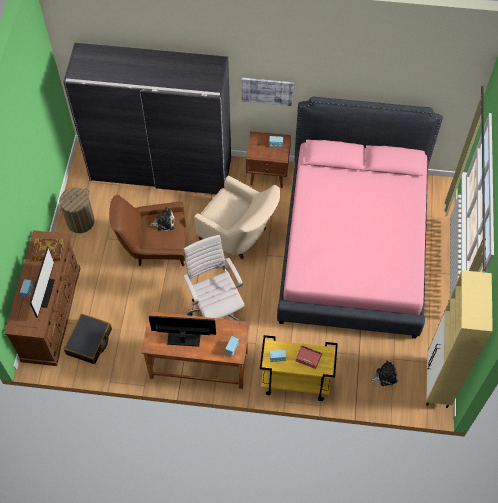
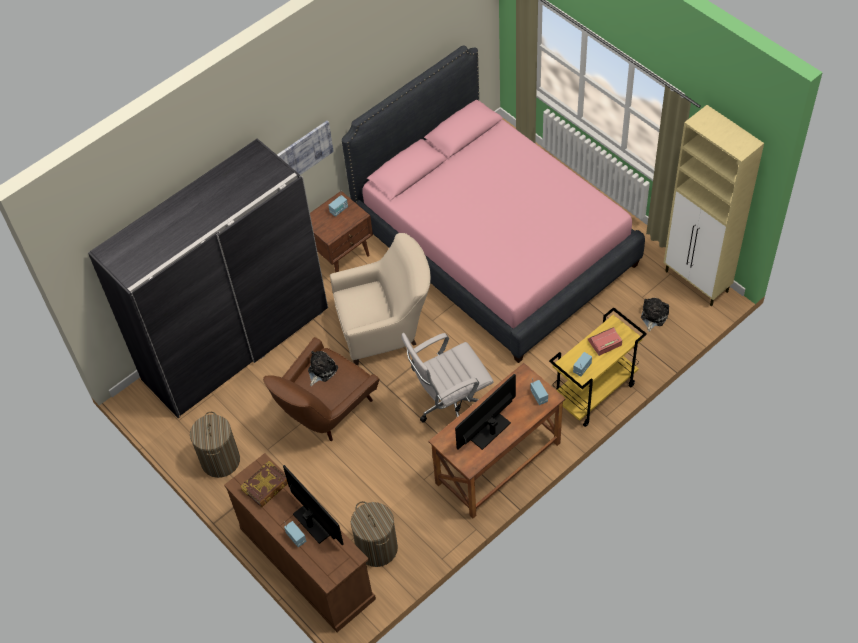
camera: 45 degrees left, 5 degrees down
black suitcase [64,314,112,364] -> laundry basket [351,501,398,567]
white office chair [183,235,245,321] -> white office chair turned 45 degrees counterclockwise [401,333,494,422]

